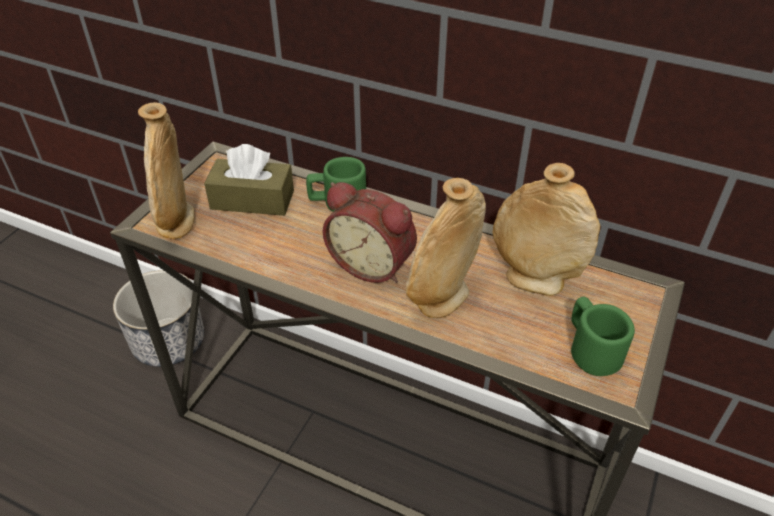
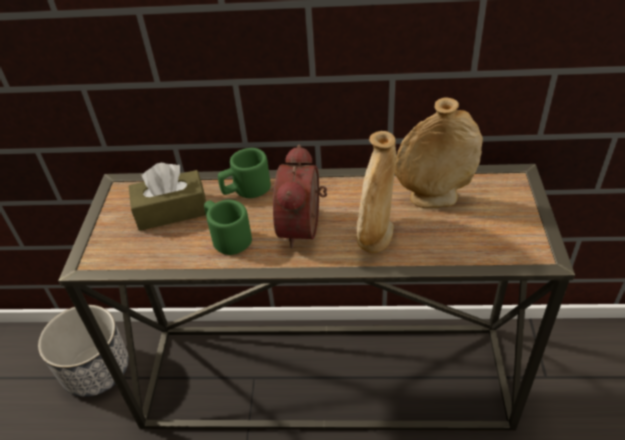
camera: 20 degrees left, 0 degrees up
beige vase [138,102,195,239] -> none
alarm clock [323,182,417,283] -> alarm clock turned 90 degrees clockwise [273,144,327,249]
green mug [571,297,635,376] -> green mug moved to [204,200,252,255]

